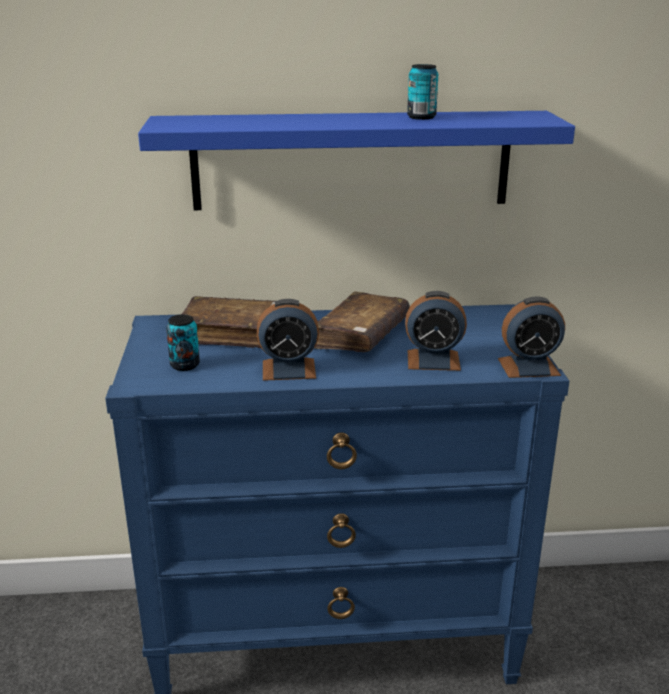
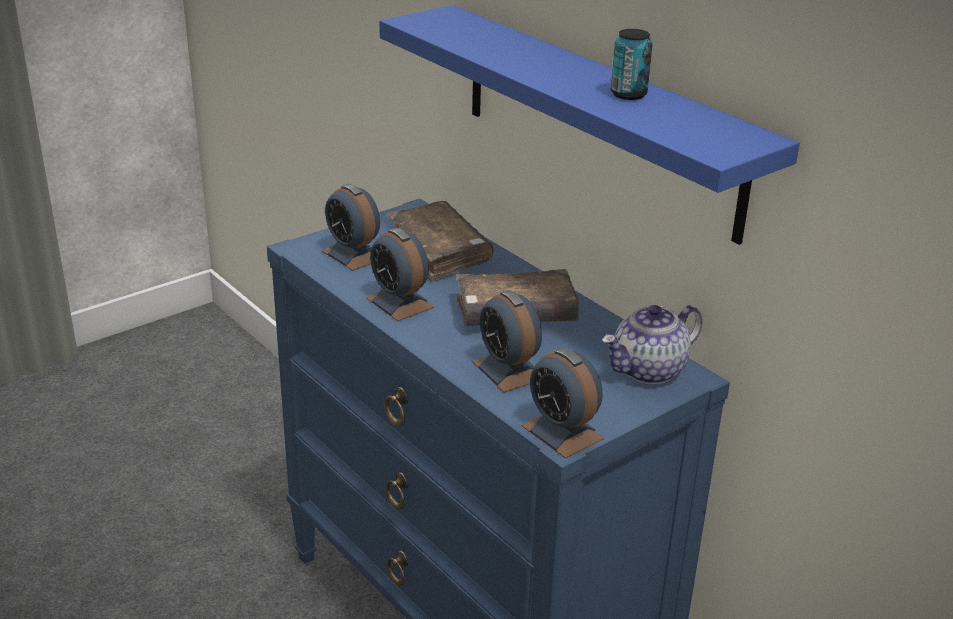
camera: 55 degrees right, 5 degrees up
can [166,314,200,371] -> alarm clock [322,184,380,271]
none -> teapot [602,305,703,384]

